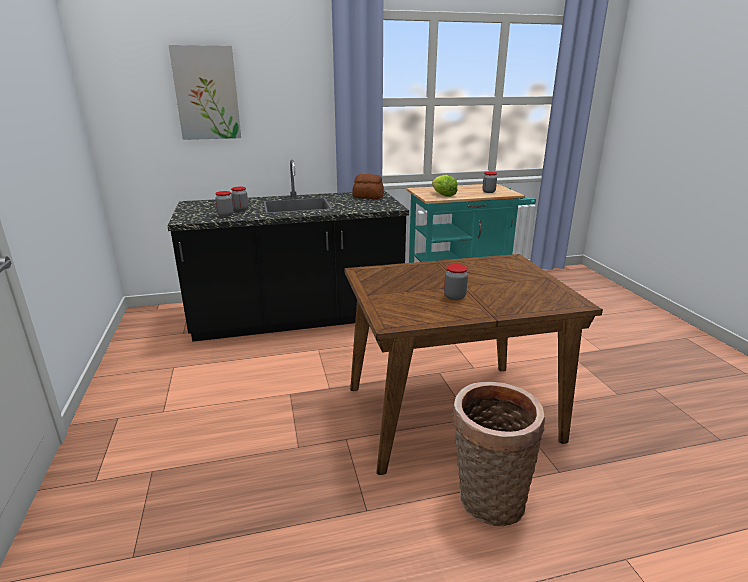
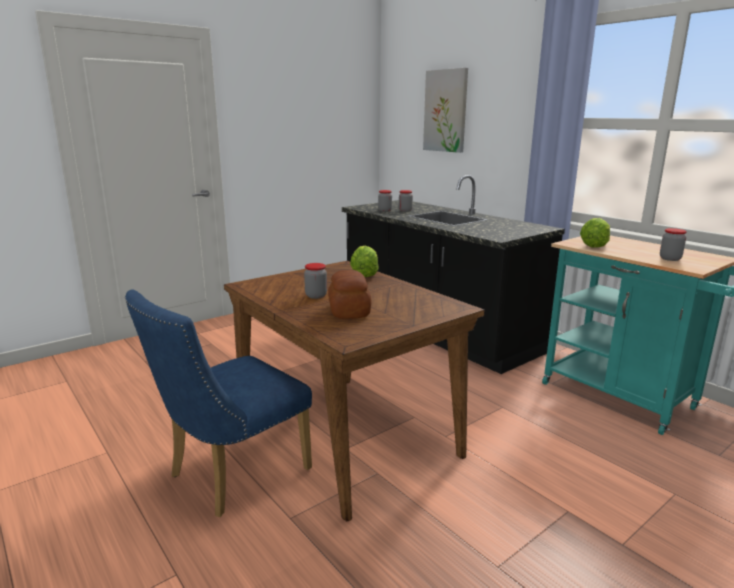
camera: 65 degrees right, 5 degrees down
bread [352,174,384,199] -> bread moved to [328,270,372,319]
basket [452,382,545,527] -> blue chair [125,289,312,517]
none -> lettuce [350,246,379,277]

